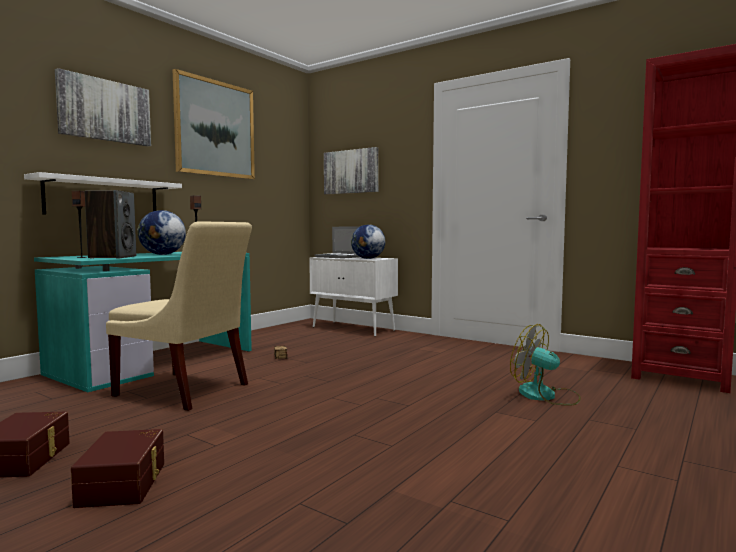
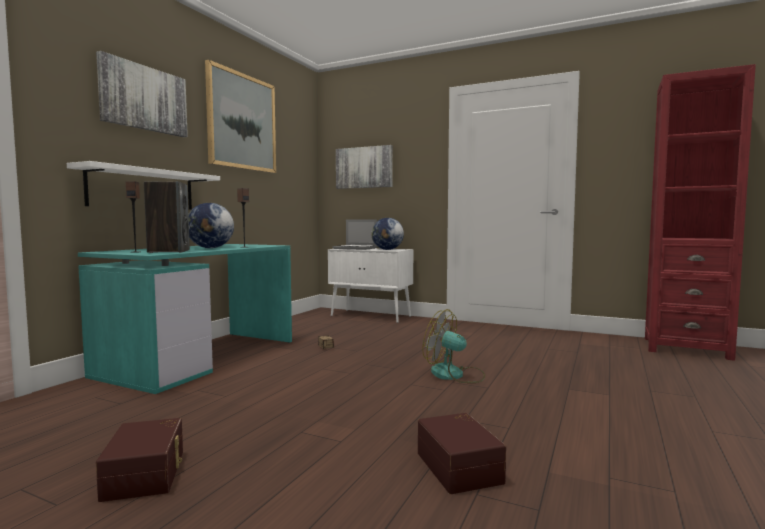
camera: 10 degrees left, 0 degrees up
brown storage box [71,429,164,508] -> brown storage box moved to [418,413,506,494]
beige chair [106,221,252,411] -> none
fan [510,324,581,406] -> fan moved to [422,309,485,383]

